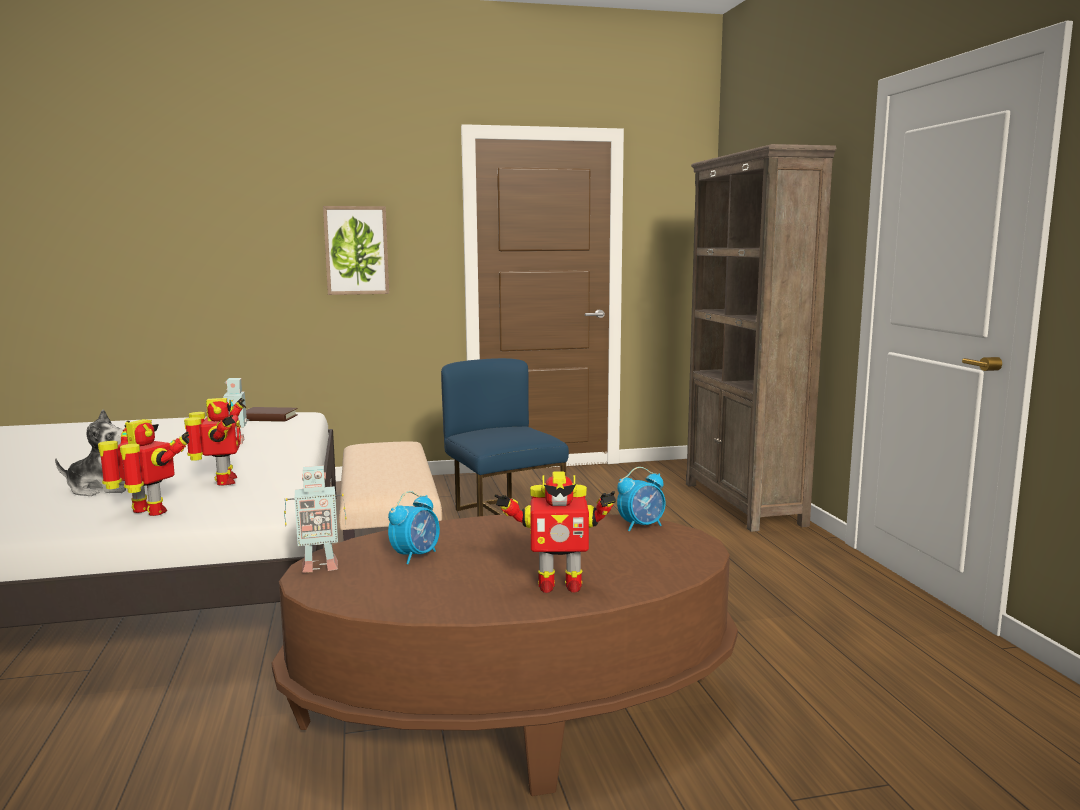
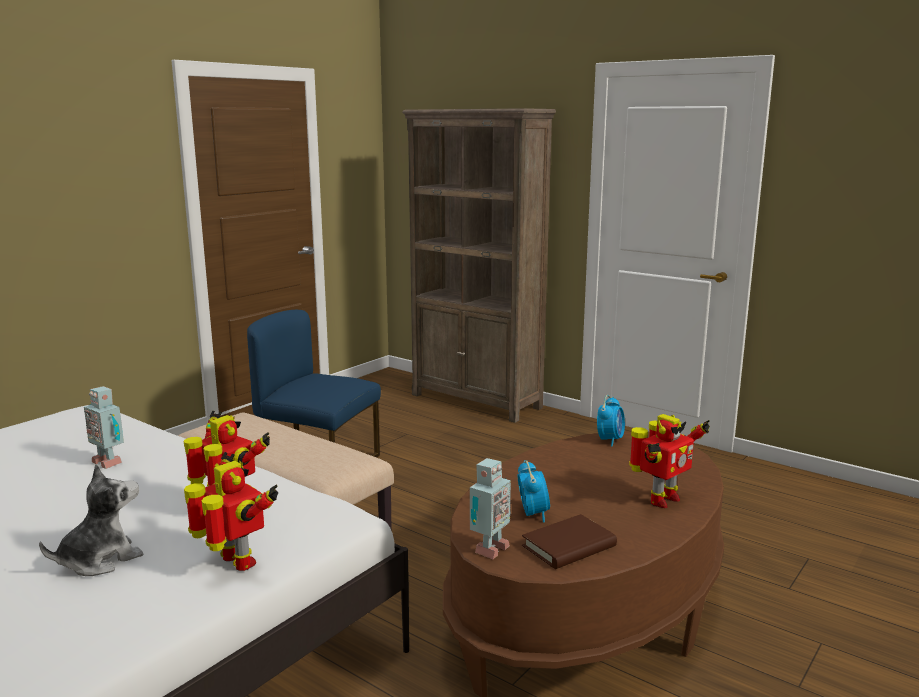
camera: 40 degrees left, 5 degrees up
toy robot [98,419,189,516] -> toy robot turned 60 degrees clockwise [184,452,279,571]
brown book [246,407,298,422] -> brown book moved to [522,514,617,569]
picture [323,206,389,295] -> none

